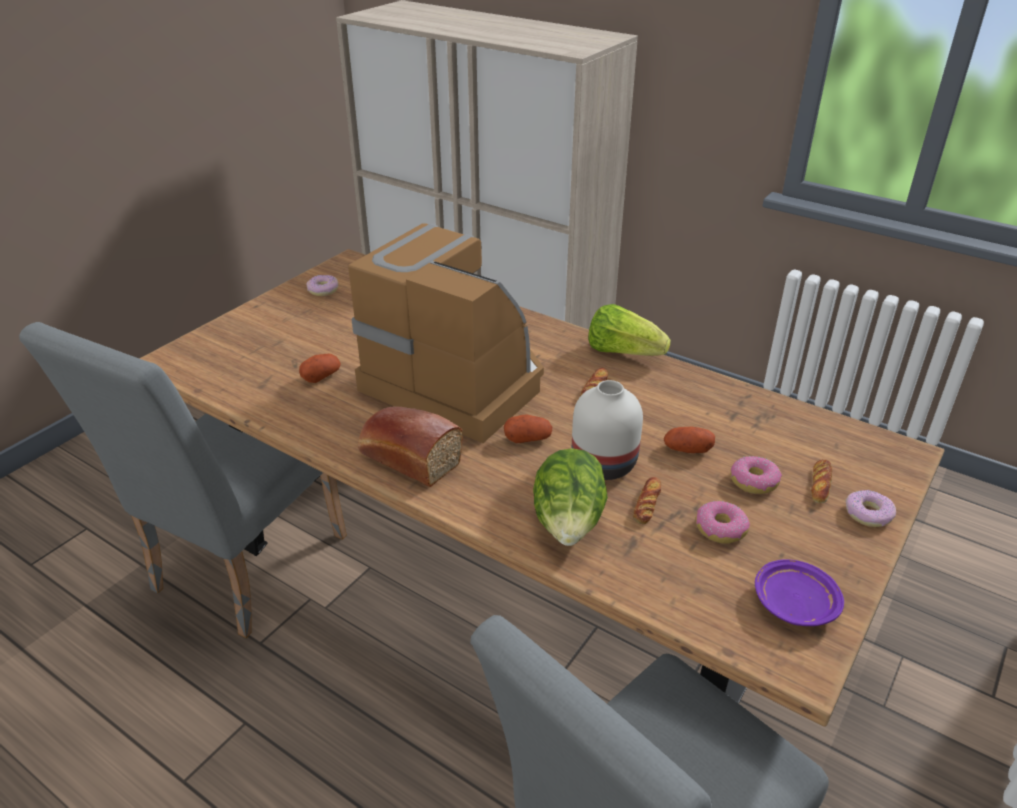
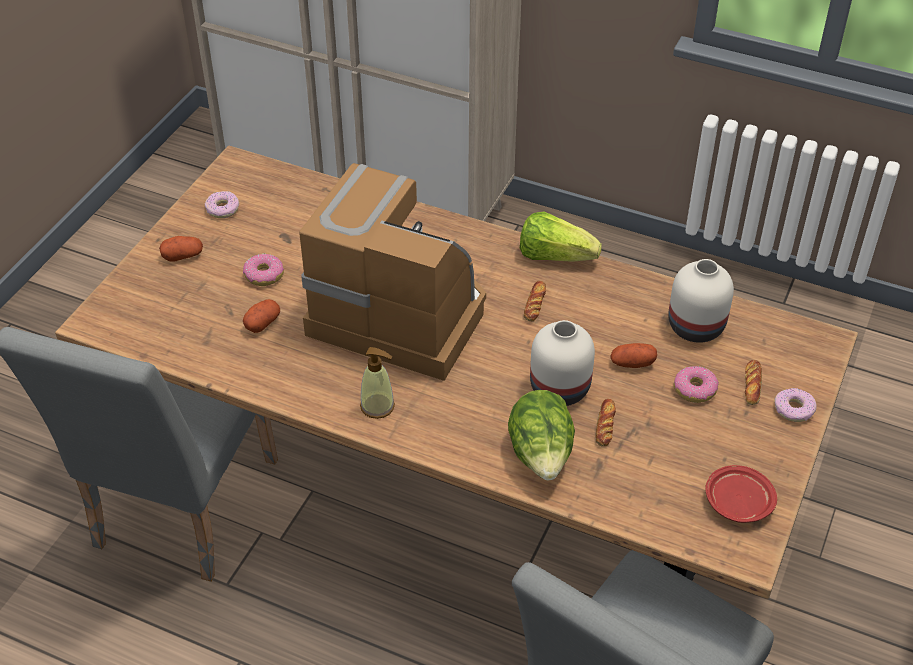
camera: 10 degrees left, 10 degrees up
bread [358,407,463,487] -> soap dispenser [360,347,395,419]
potato [504,415,552,443] -> potato moved to [159,236,203,262]
donut [696,501,750,544] -> donut moved to [243,254,284,286]
purple plate [755,559,844,626] -> red plate [705,465,777,523]
none -> white vase [668,259,734,343]

